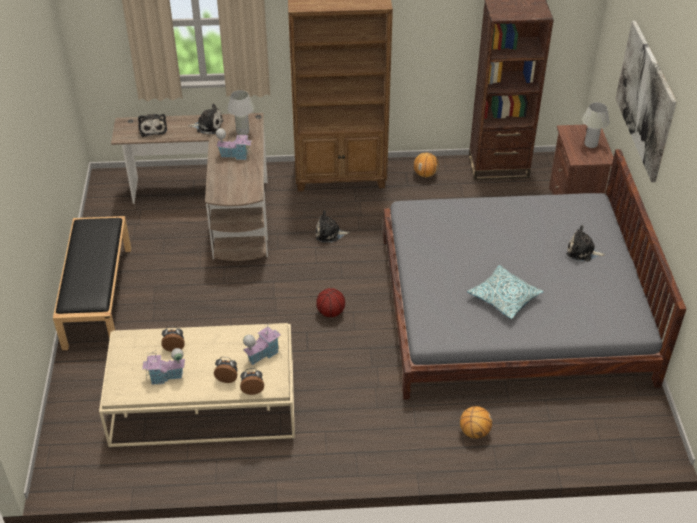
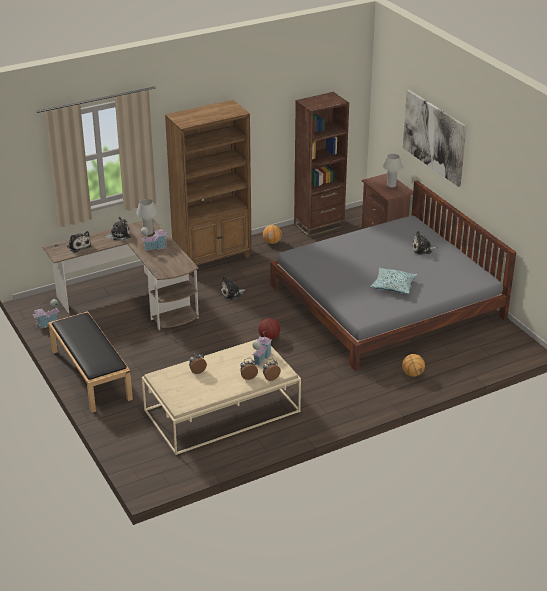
camera: 25 degrees left, 10 degrees down
toy house [142,348,185,385] -> toy house moved to [33,299,60,329]

